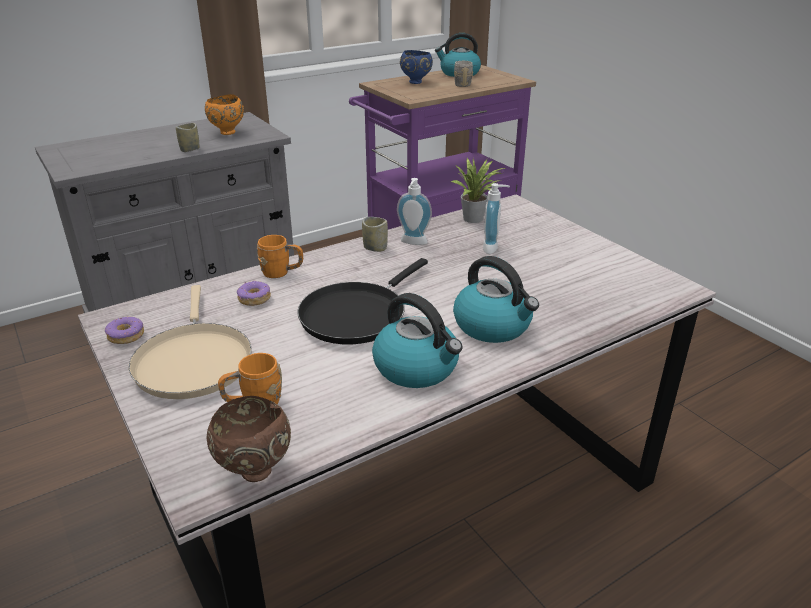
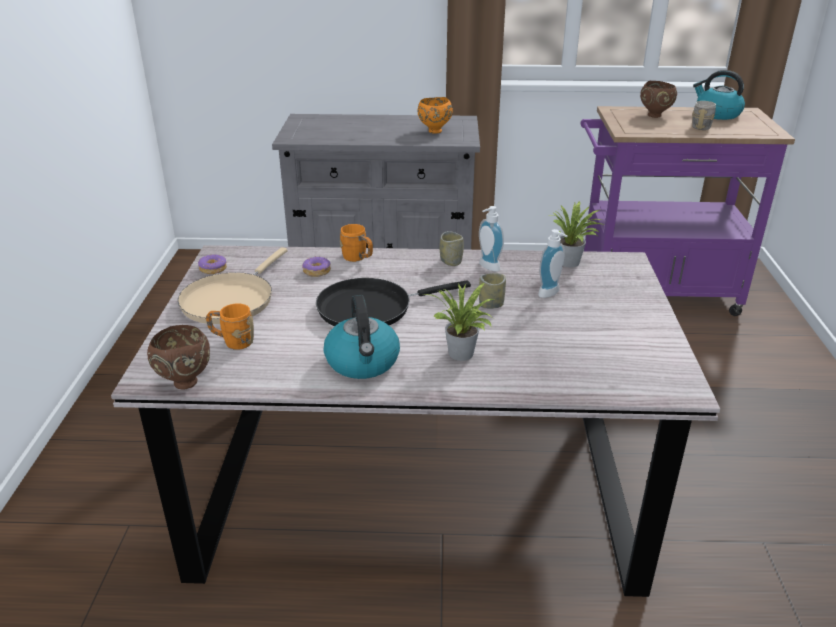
camera: 35 degrees right, 0 degrees up
cup [176,123,200,152] -> cup moved to [479,273,506,309]
blue bowl [400,50,433,84] -> brown bowl [640,81,677,118]
kettle [453,256,539,343] -> potted plant [422,283,493,361]

